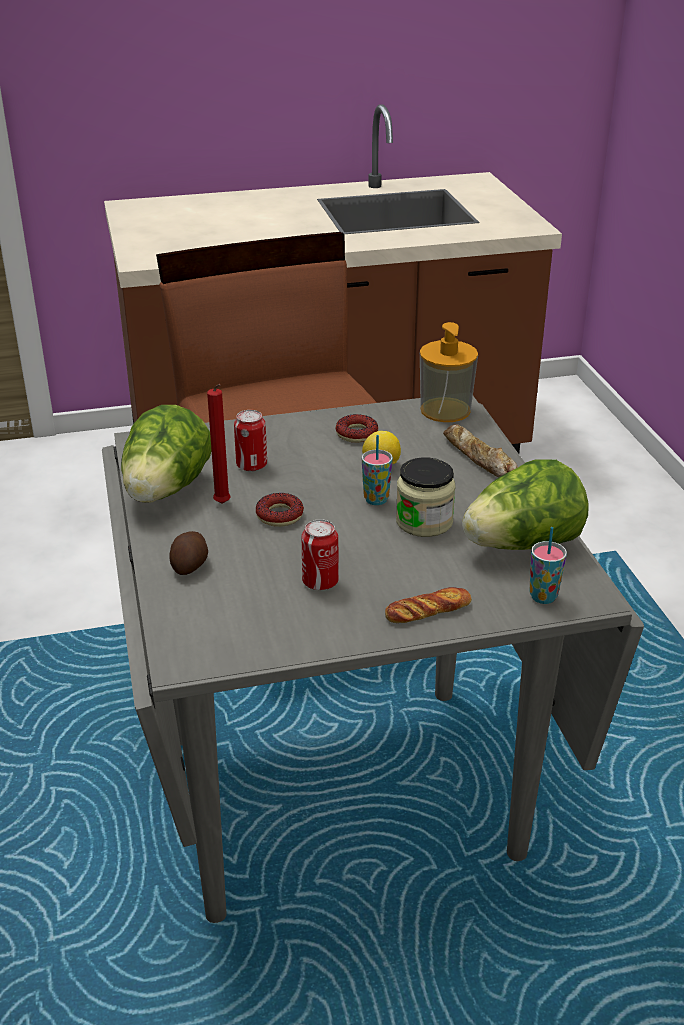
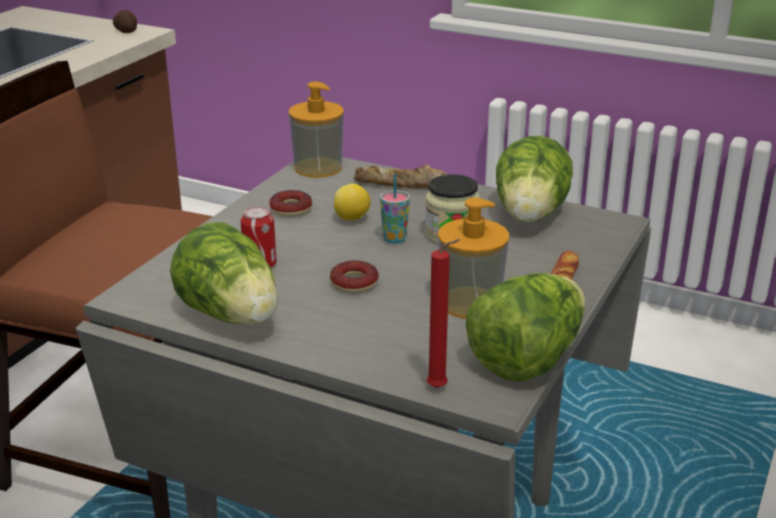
camera: 50 degrees left, 5 degrees down
potato [169,531,208,575] -> potato moved to [113,10,137,33]
red candle [207,384,231,504] -> red candle moved to [427,239,460,388]
can [302,519,339,590] -> soap dispenser [438,198,509,319]
cup [529,527,567,604] -> none
none -> lettuce [466,273,585,382]

